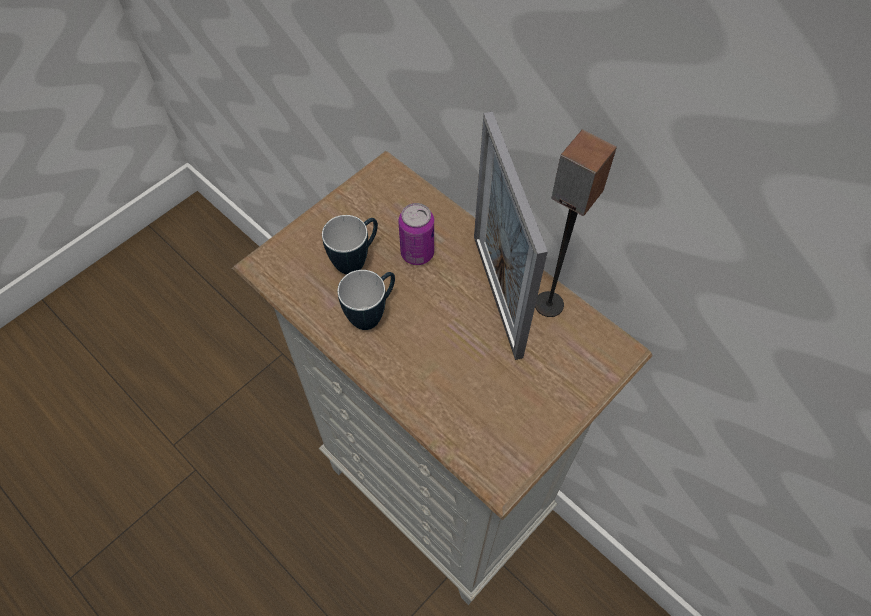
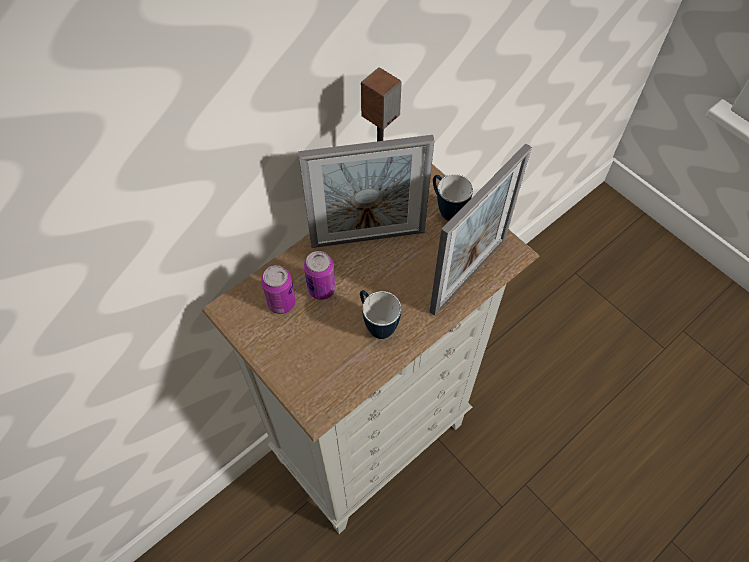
camera: 85 degrees left, 0 degrees up
mug [322,215,378,275] -> mug moved to [433,174,473,221]
none -> can [261,265,296,314]
none -> picture frame [429,144,532,316]

